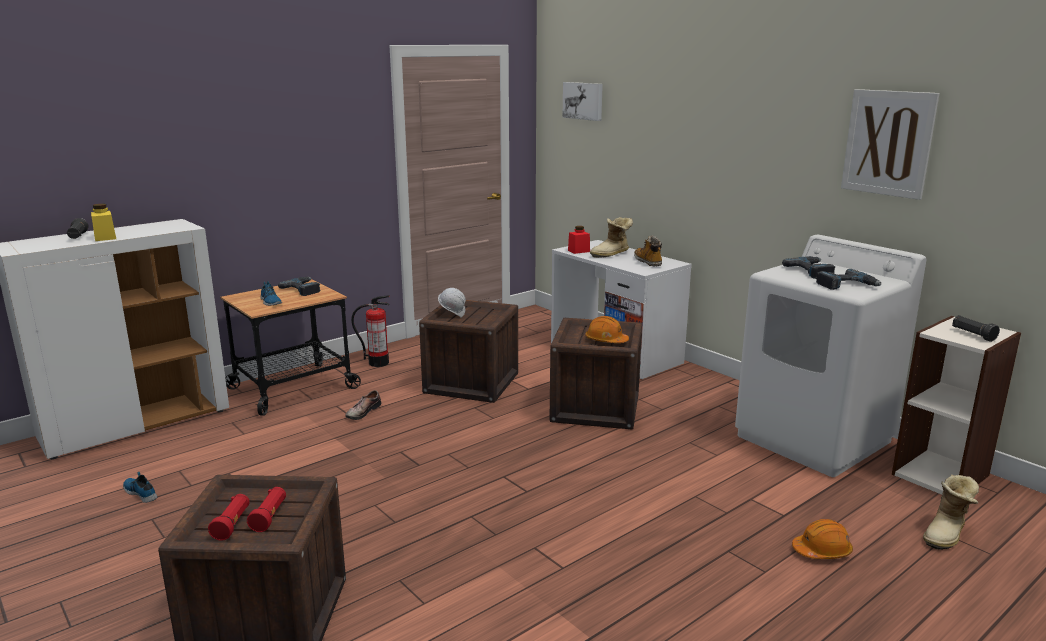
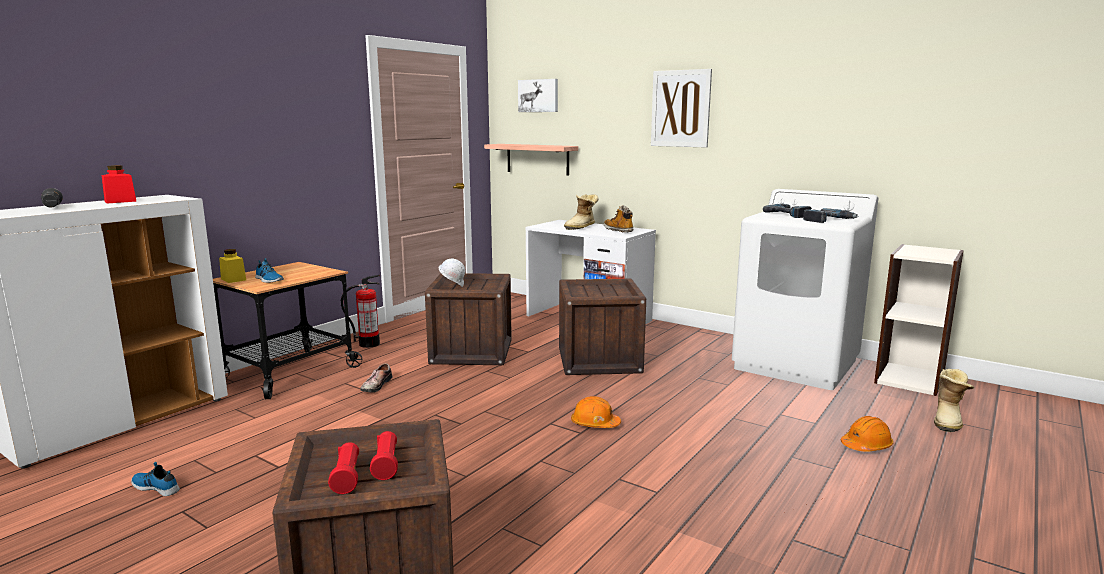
camera: 15 degrees left, 5 degrees down
yellow jar [91,204,116,241] -> yellow jar moved to [219,249,246,283]
power drill [278,277,320,296] -> none
red jar [568,226,590,254] -> red jar moved to [102,165,137,204]
orange hard hat [585,316,629,343] -> orange hard hat moved to [571,396,621,428]
picture [841,89,939,200] -> picture moved to [651,69,712,148]
black flashlight [952,315,1000,342] -> none
none -> shelf [484,144,578,176]

